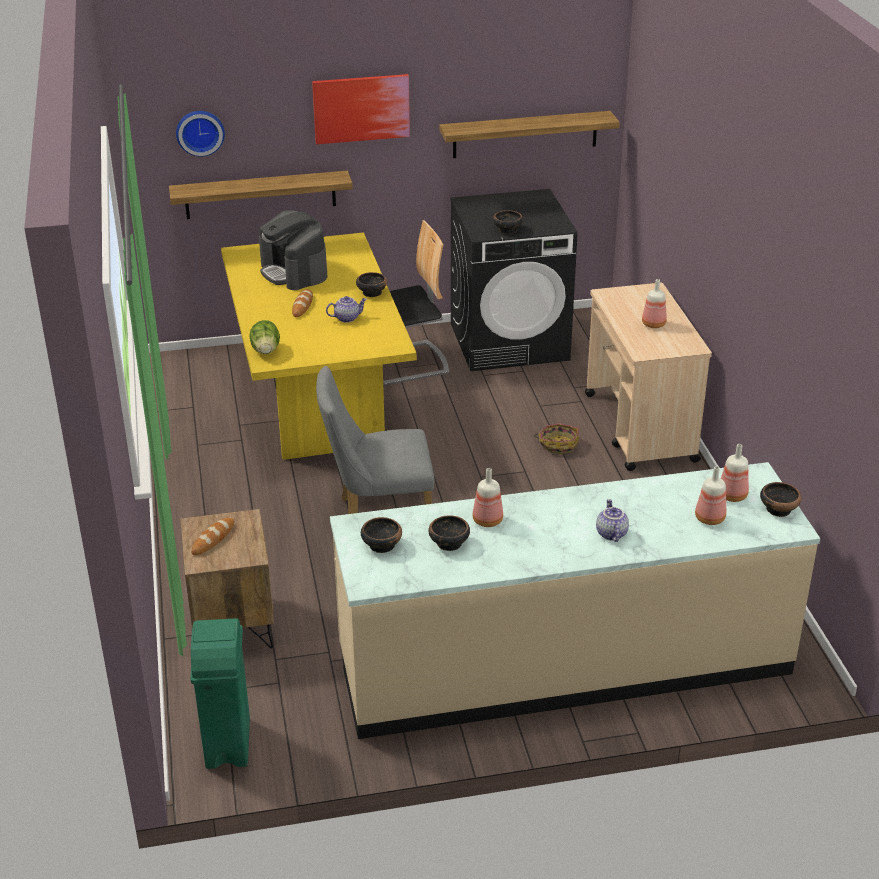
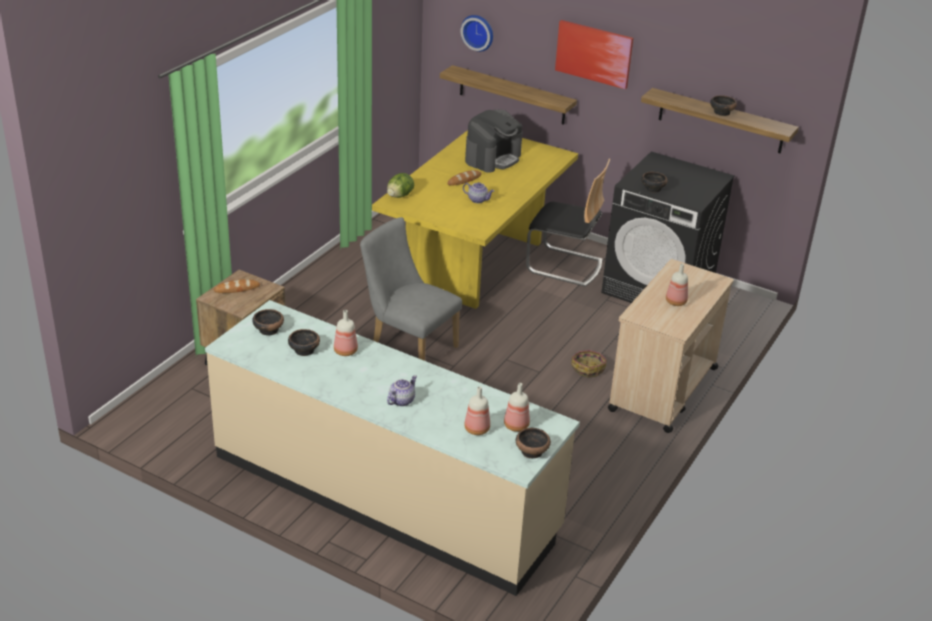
camera: 40 degrees right, 0 degrees up
green trash can [190,618,250,769] -> none
coffee machine [259,210,328,290] -> coffee machine turned 150 degrees counterclockwise [465,110,523,173]
bowl [356,272,387,297] -> bowl moved to [710,95,737,116]

